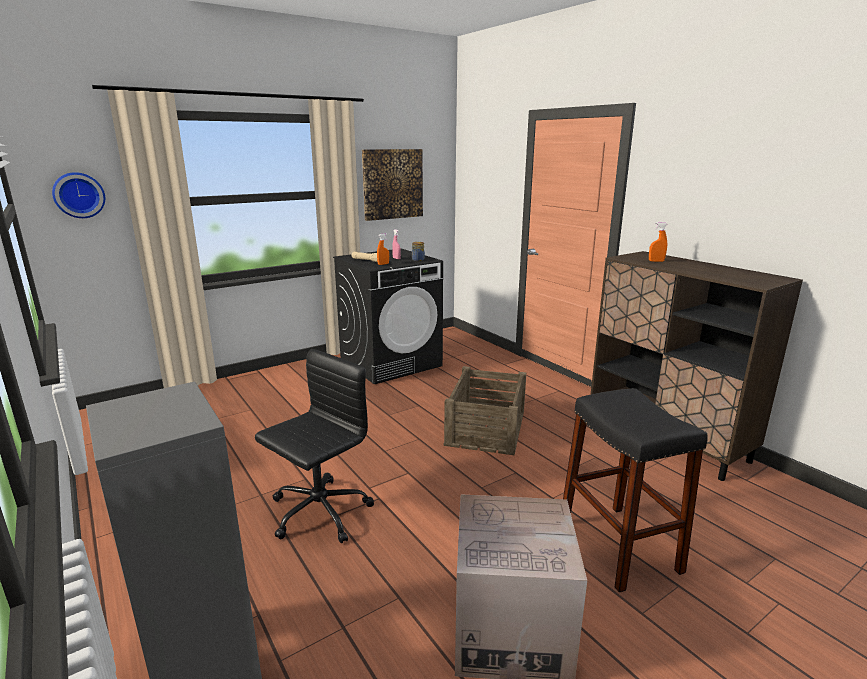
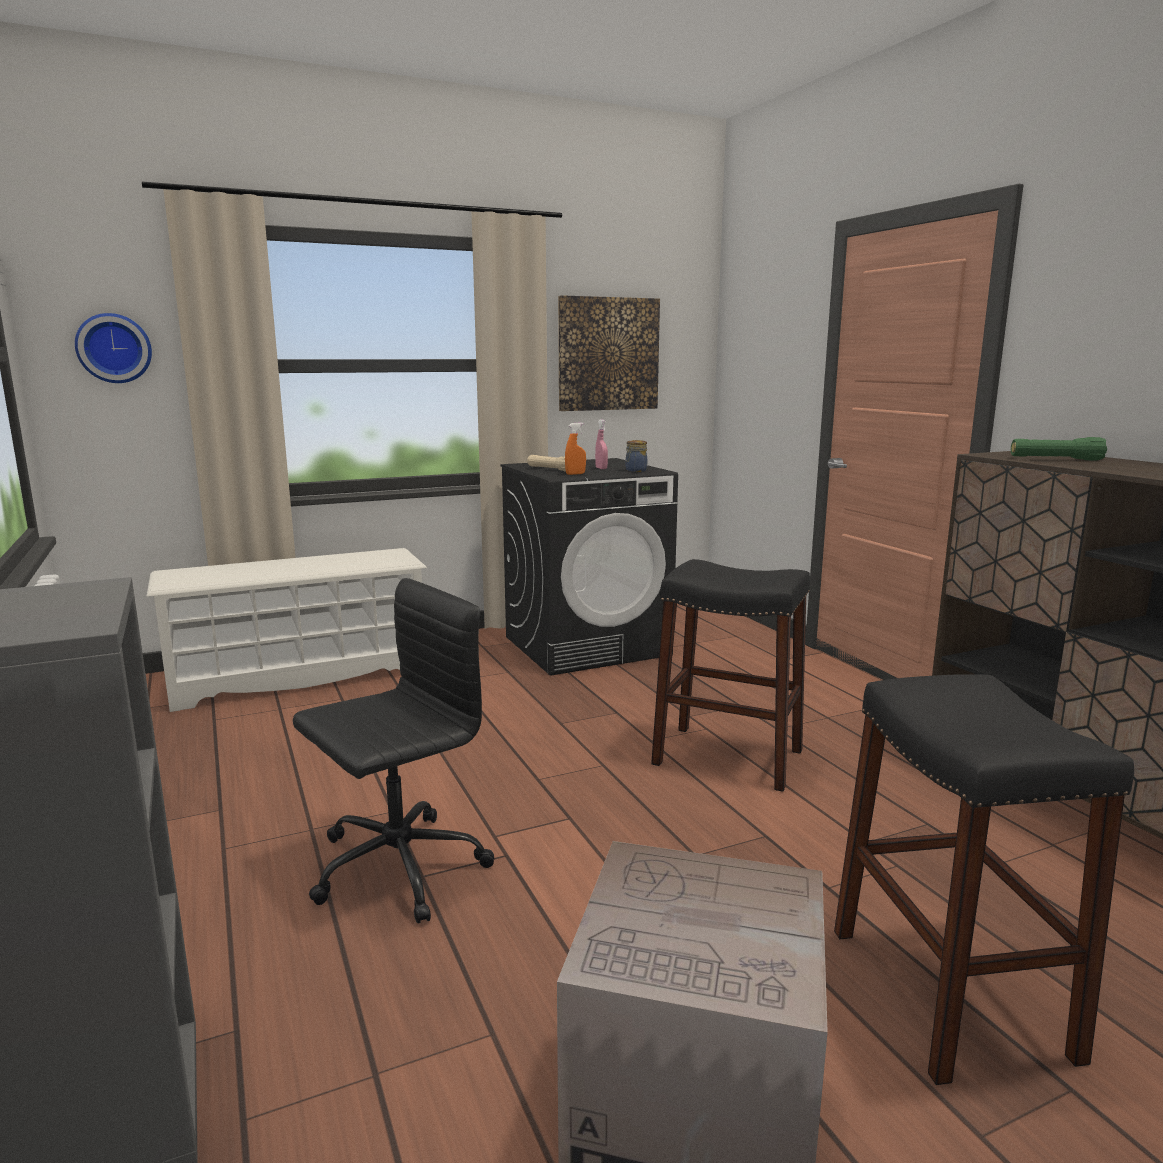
camera: 10 degrees right, 5 degrees down
crate [444,366,526,455] -> black stool [651,559,810,792]
orange spray bottle [649,222,668,262] -> green flashlight [1011,437,1107,461]
none -> white shoe rack [146,548,427,712]

